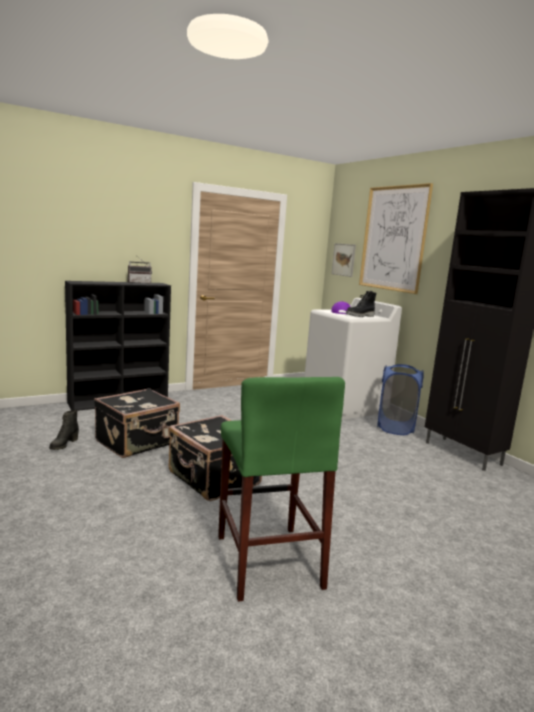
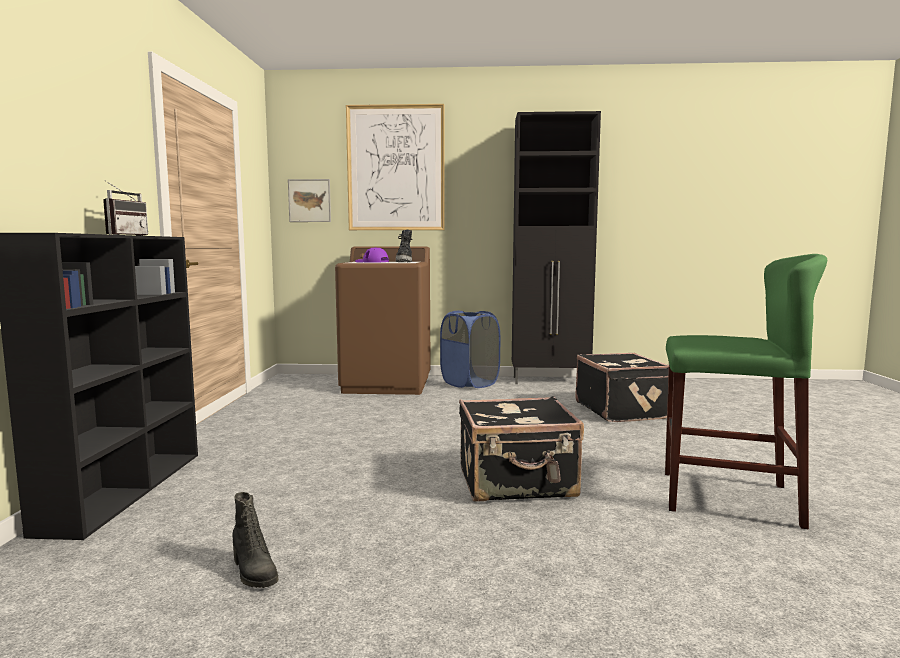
camera: 55 degrees left, 5 degrees down
black suitcase [94,388,180,458] -> black suitcase moved to [575,353,669,422]
white washing machine [304,298,402,420] -> brown washing machine [335,246,431,395]

